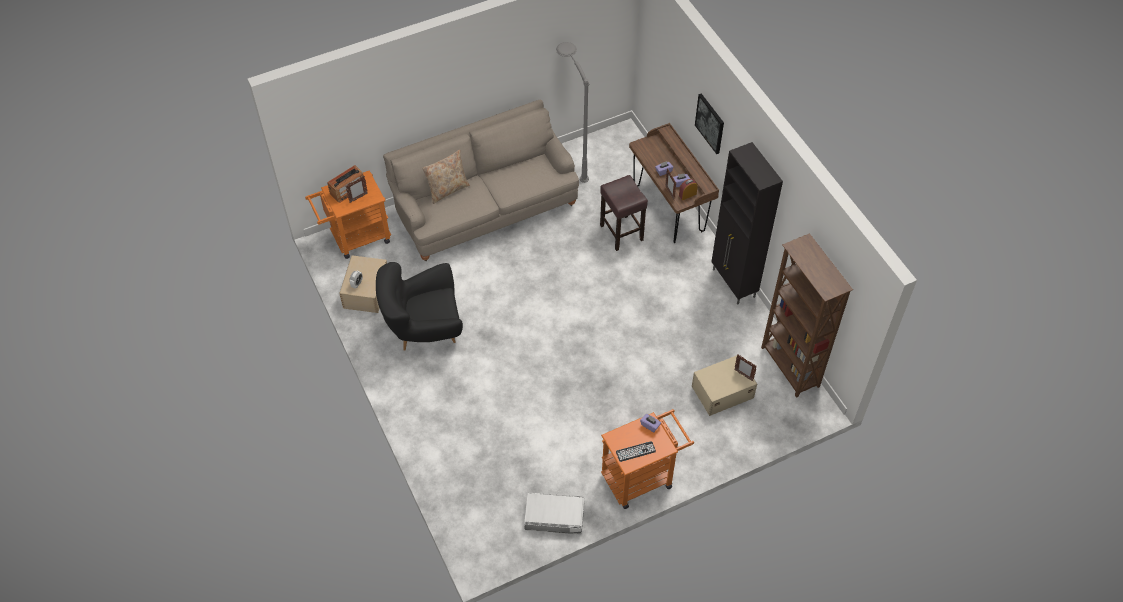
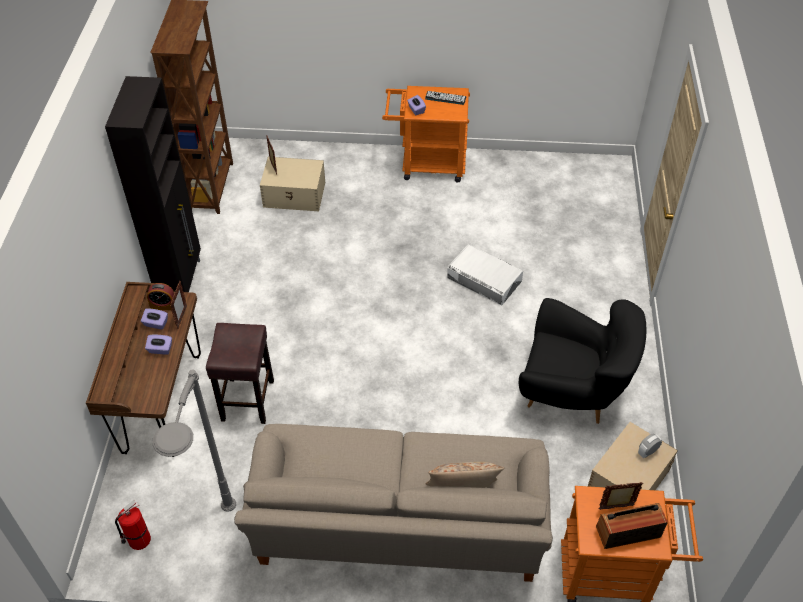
camera: 150 degrees left, 5 degrees down
white storage box [524,492,584,535] -> white storage box moved to [447,244,523,305]
picture [695,93,724,154] -> none
none -> fire extinguisher [115,500,151,550]

